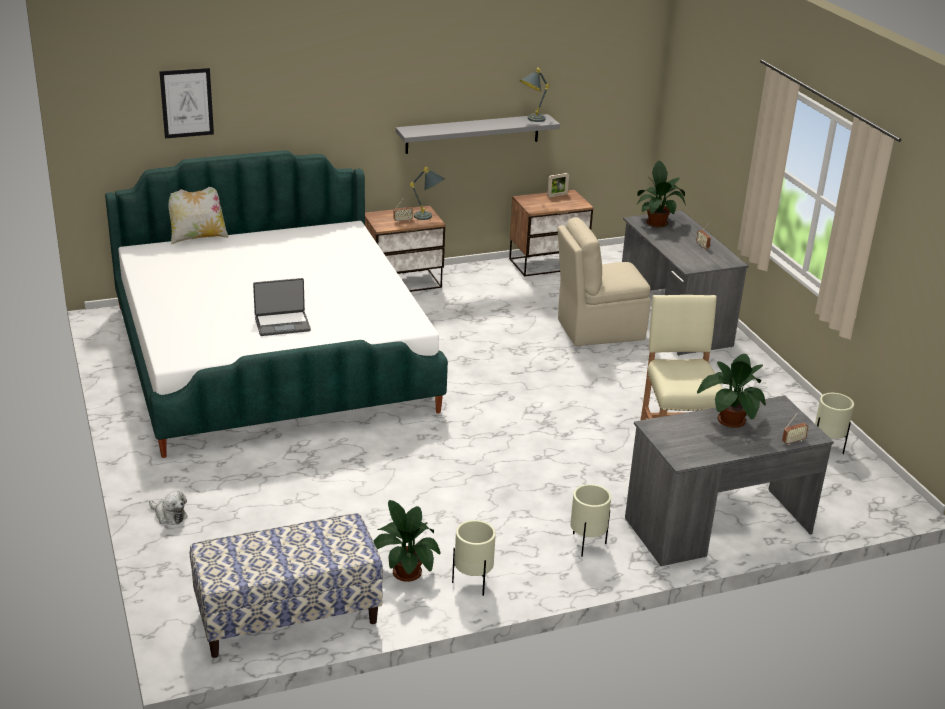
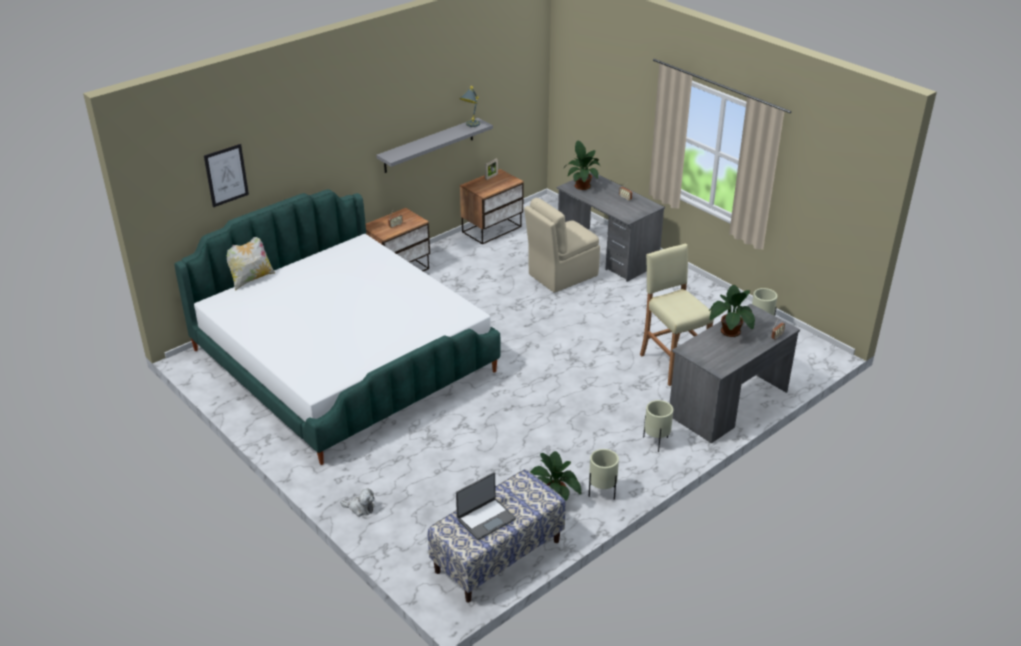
camera: 20 degrees left, 5 degrees up
laptop [253,278,311,336] -> laptop moved to [456,472,516,540]
grey table lamp [410,167,445,220] -> none

